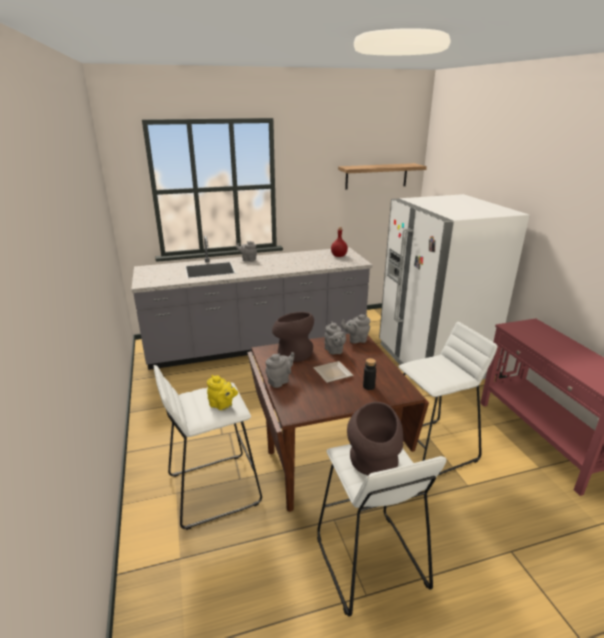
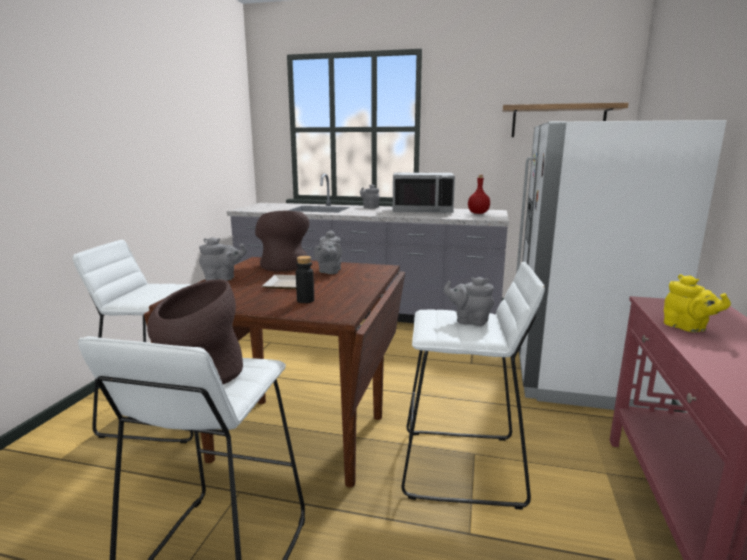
camera: 30 degrees right, 10 degrees down
yellow teapot [207,375,238,410] -> yellow teapot moved to [664,274,731,332]
grey teapot [341,314,370,344] -> grey teapot moved to [443,277,494,326]
none -> grey microwave [393,172,455,213]

